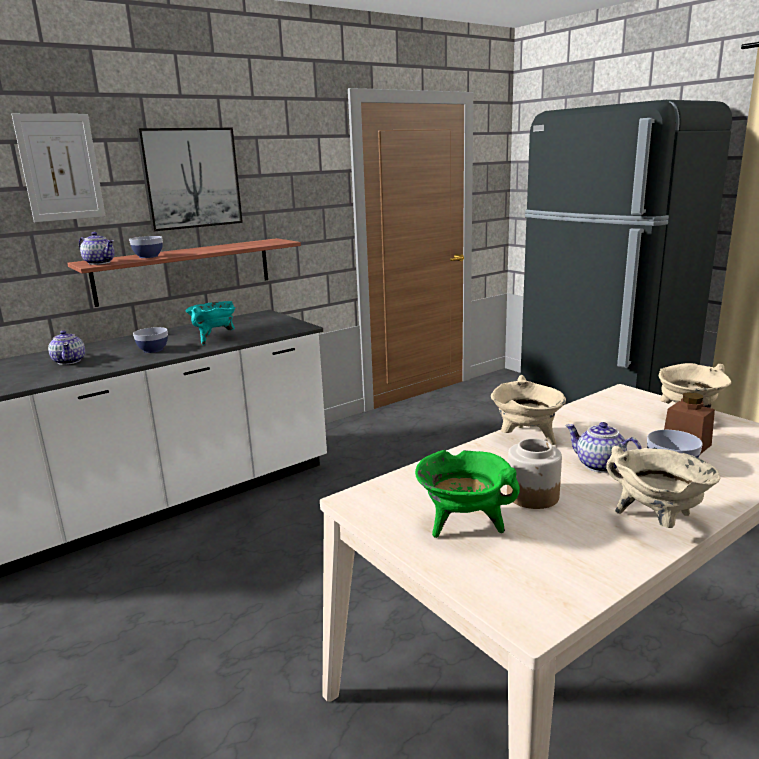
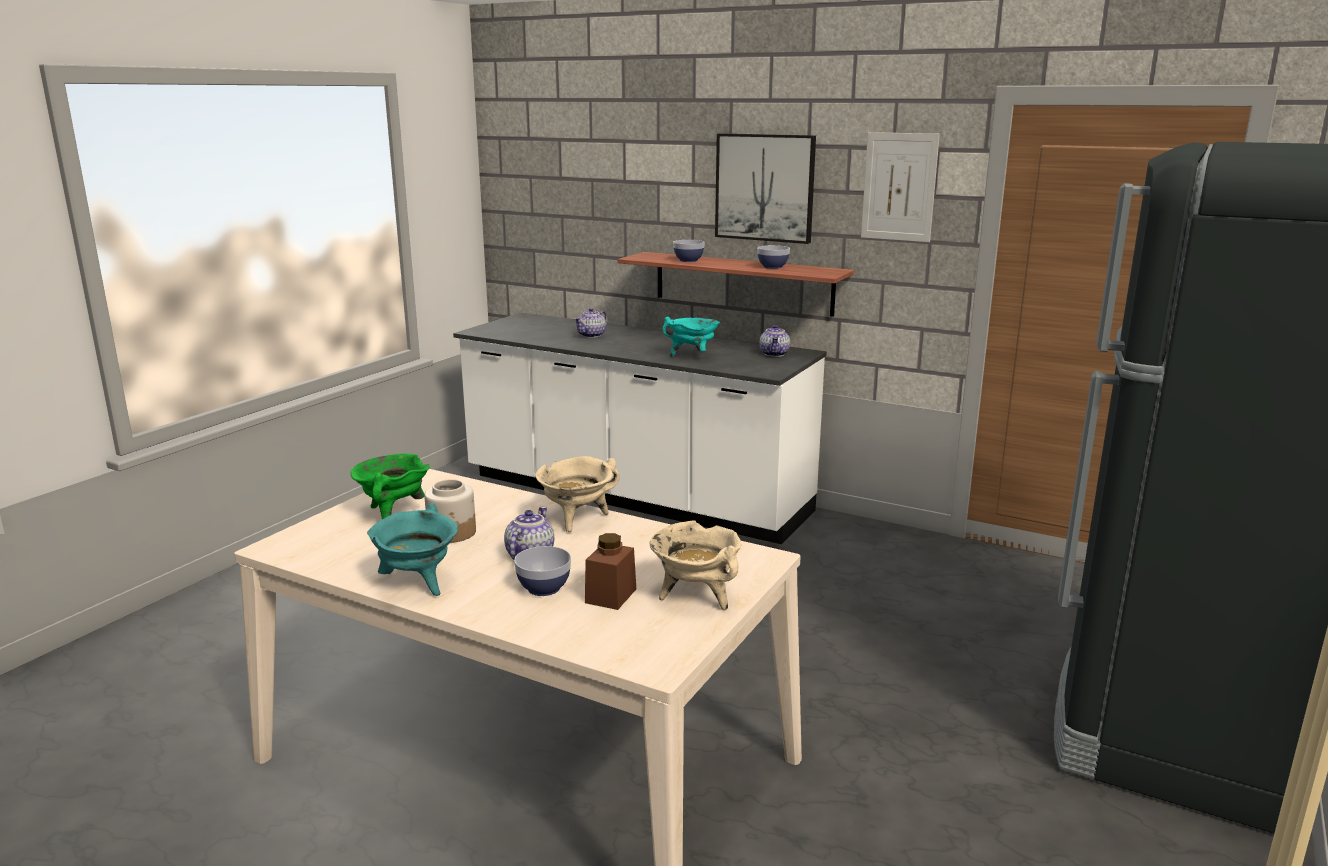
camera: 65 degrees right, 0 degrees up
picture [12,114,106,222] -> picture moved to [861,132,940,242]
teapot [79,232,114,265] -> teapot moved to [759,325,790,357]
bowl [133,327,168,353] -> bowl moved to [757,245,790,269]
beige cooking pot [606,446,720,528] -> turquoise cooking pot [367,503,458,596]

